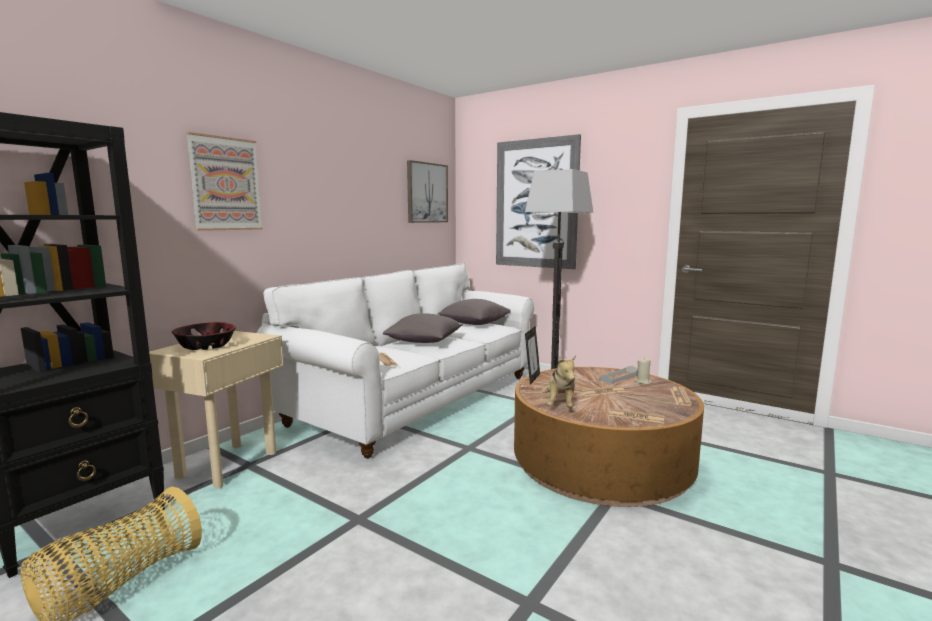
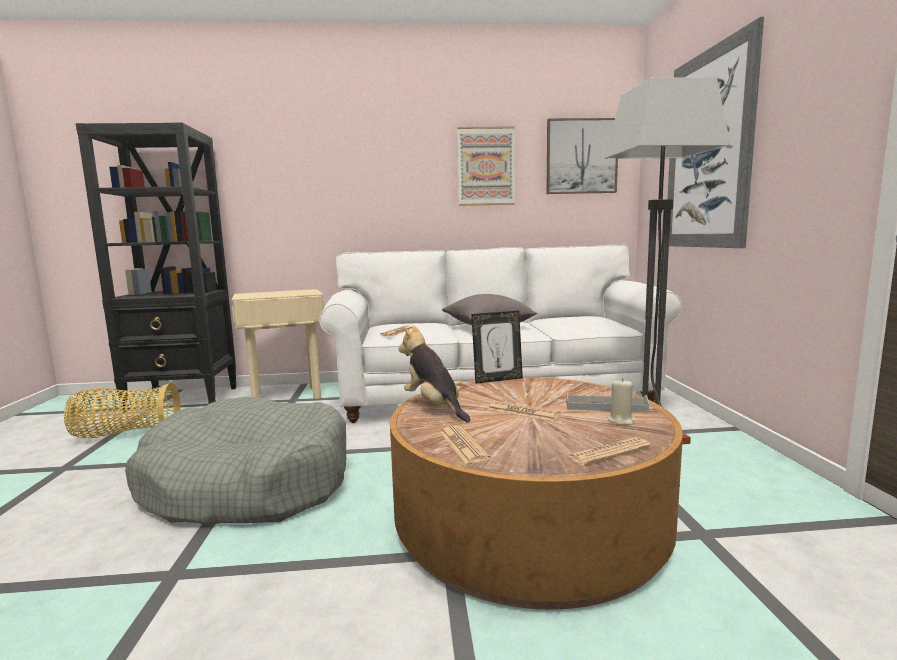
camera: 50 degrees right, 0 degrees up
bowl [172,322,236,350] -> none
picture [186,132,263,231] -> picture moved to [457,126,515,206]
grey pillow [437,299,511,325] -> none
plush toy [541,355,576,408] -> plush toy turned 90 degrees clockwise [398,325,471,422]
none -> grey dog bed [125,397,346,525]

